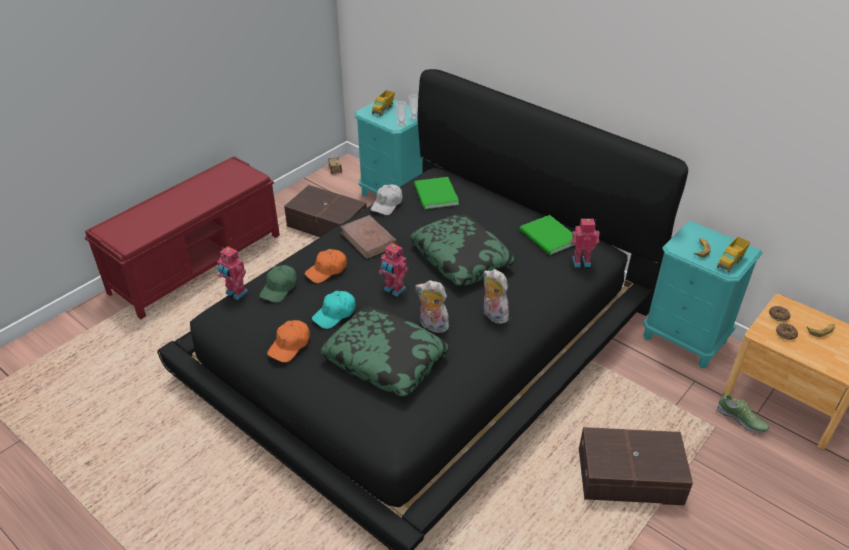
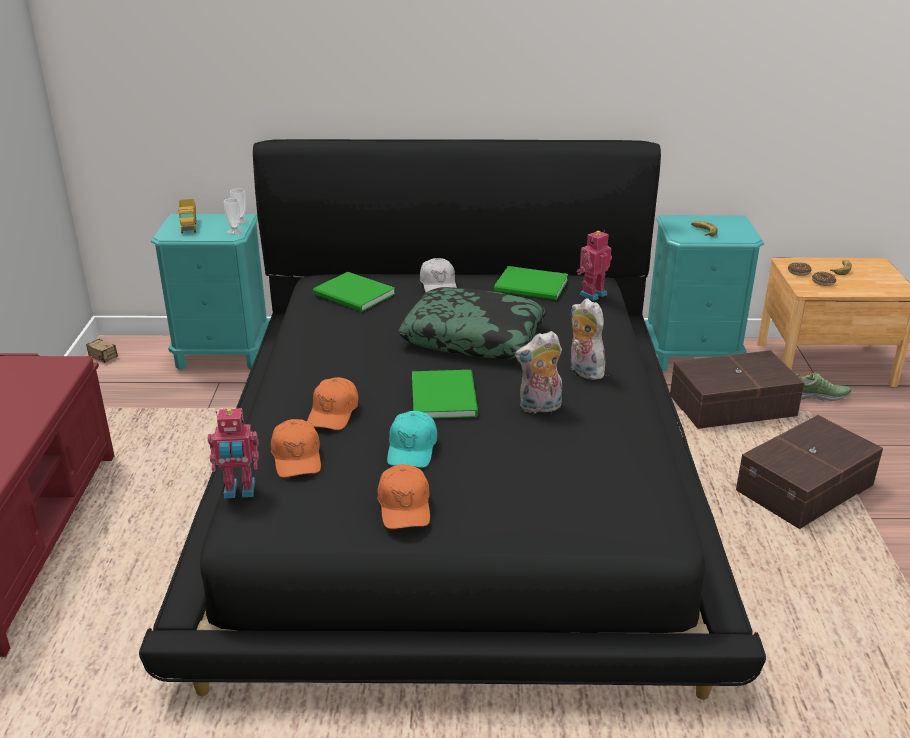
camera: 40 degrees left, 10 degrees down
green cap [259,265,297,303] -> orange cap [271,419,321,478]
brown storage box [284,185,367,237] -> brown storage box moved to [670,350,804,429]
pillow [320,307,449,397] -> none
brown book [340,215,398,259] -> none
white cap [371,184,403,215] -> white cap moved to [420,258,457,292]
toy robot [379,243,408,297] -> green book [412,370,478,419]
plush toy [483,269,509,324] -> plush toy turned 45 degrees clockwise [571,298,605,380]
toy truck [717,237,750,272] -> none

